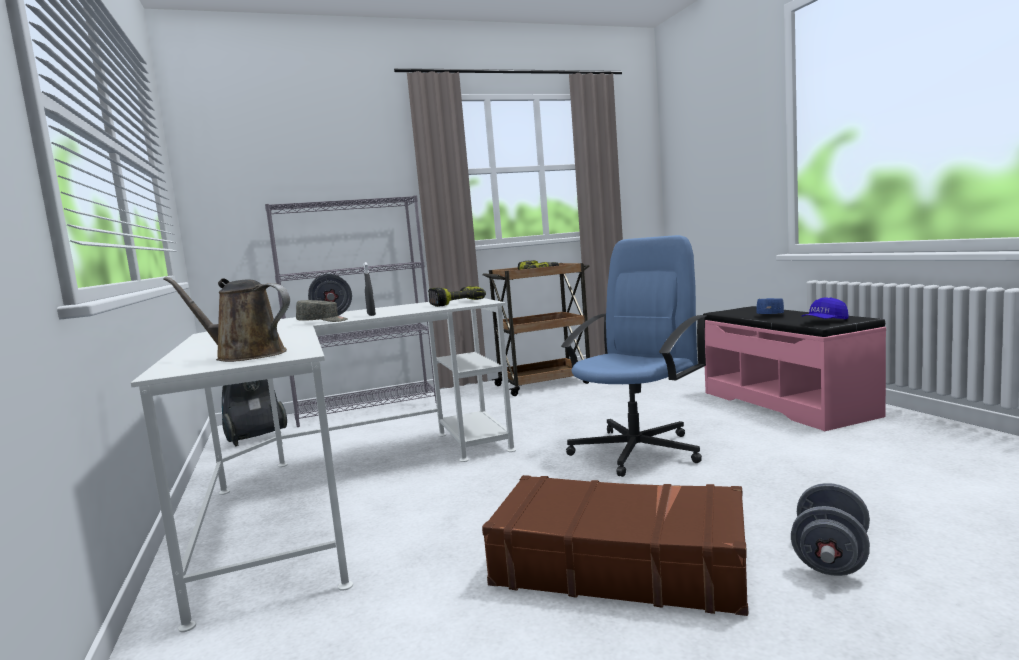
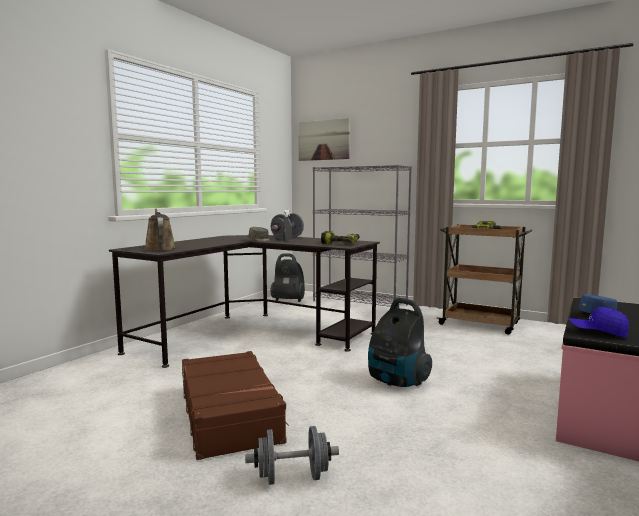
camera: 50 degrees right, 0 degrees up
white desk [131,298,516,632] -> black desk [109,235,380,368]
blue office chair [561,235,706,477] -> vacuum cleaner [368,298,432,387]
none -> picture [298,118,350,161]

